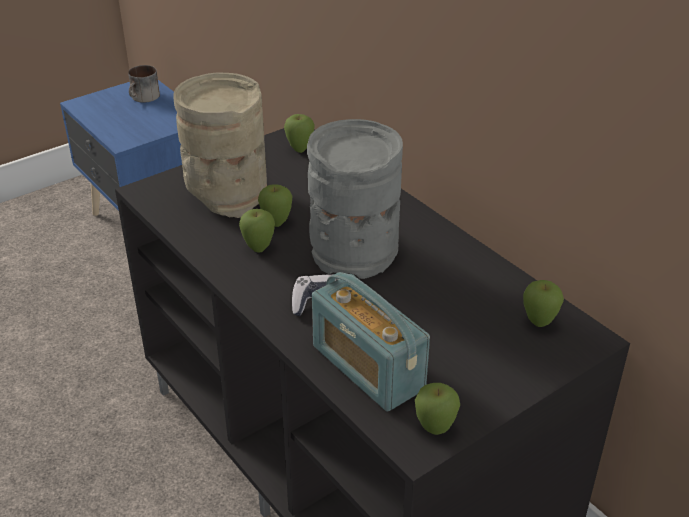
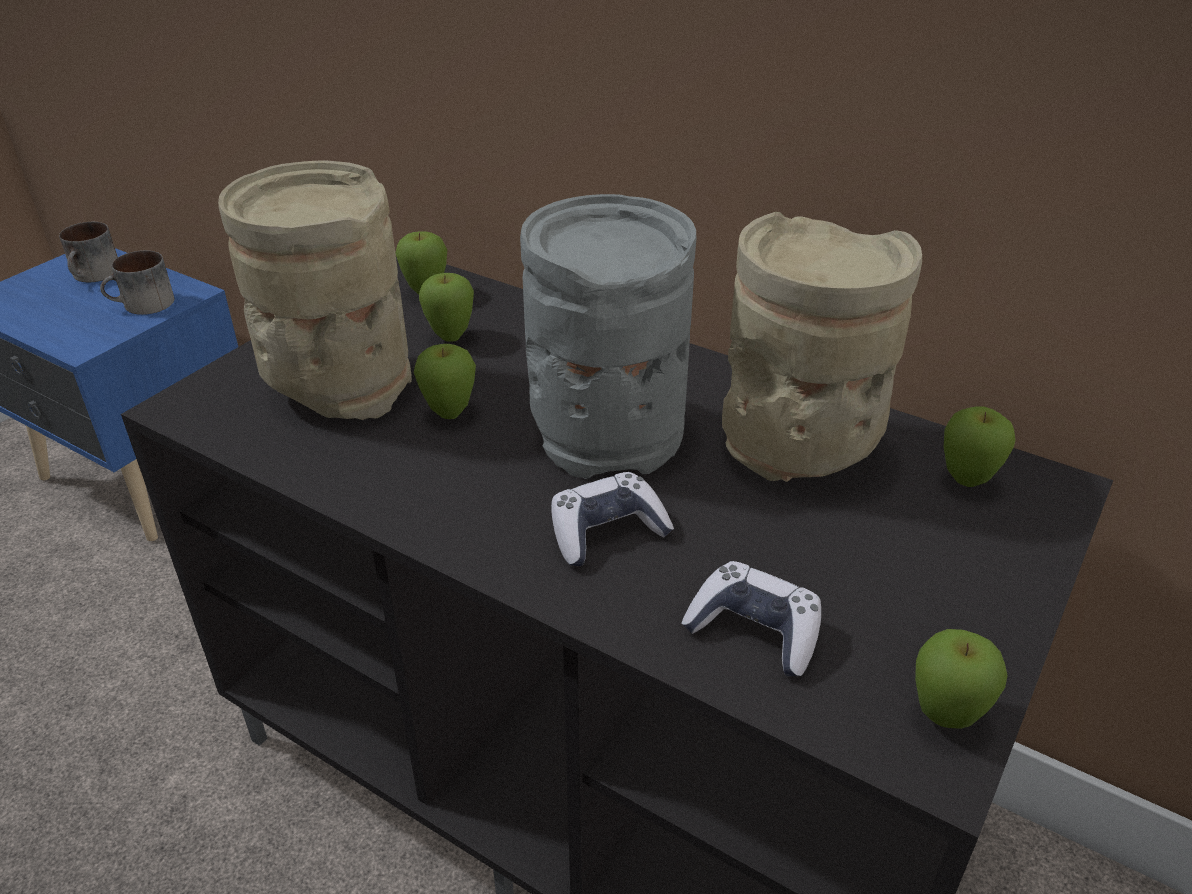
camera: 20 degrees left, 0 degrees up
apple [239,209,275,252] -> apple moved to [419,273,474,342]
radio [312,272,430,411] -> game controller [681,561,821,676]
none -> mug [100,250,174,315]
none -> beige vase [722,212,922,482]

